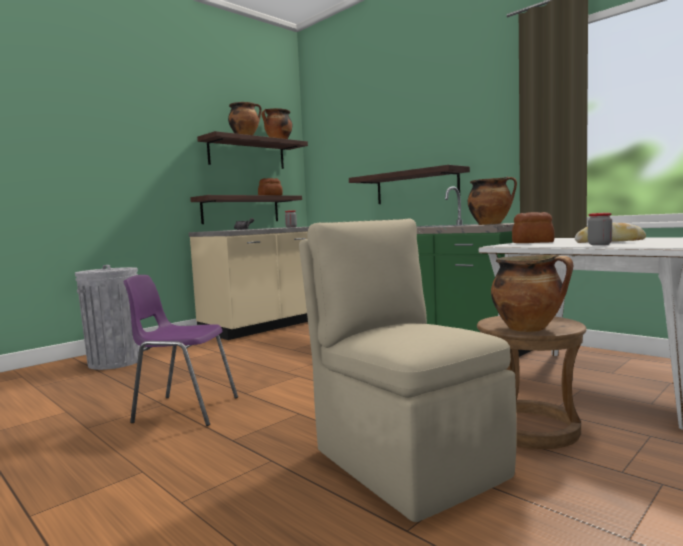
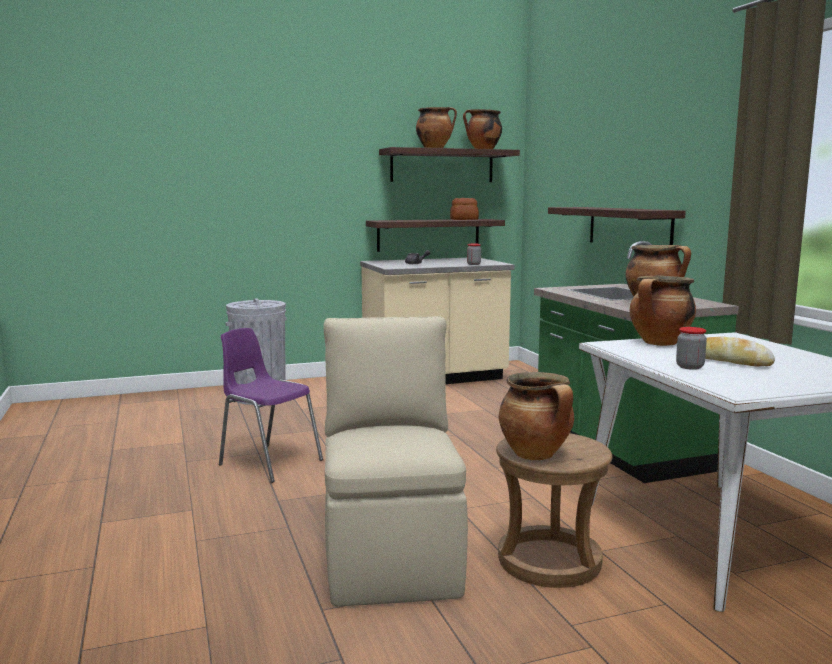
camera: 25 degrees right, 5 degrees up
bread [512,212,555,243] -> cooking pot [630,276,696,346]

